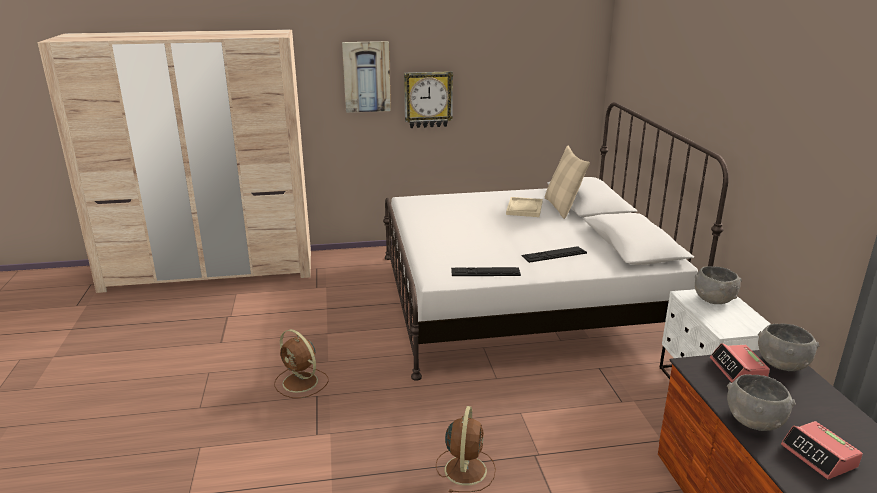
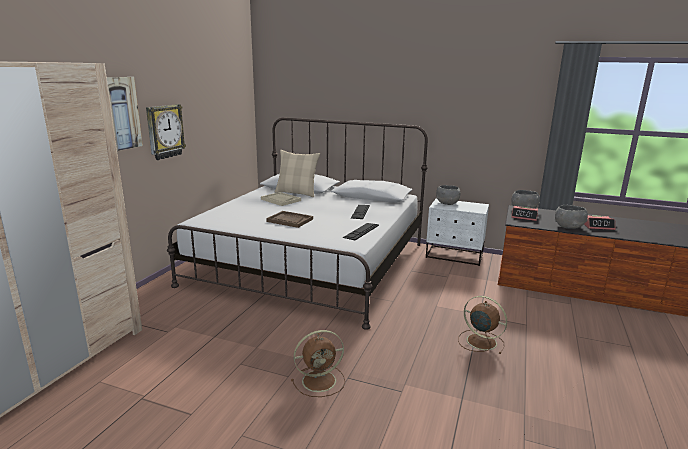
camera: 60 degrees left, 5 degrees down
none -> brown tray [266,211,313,228]

